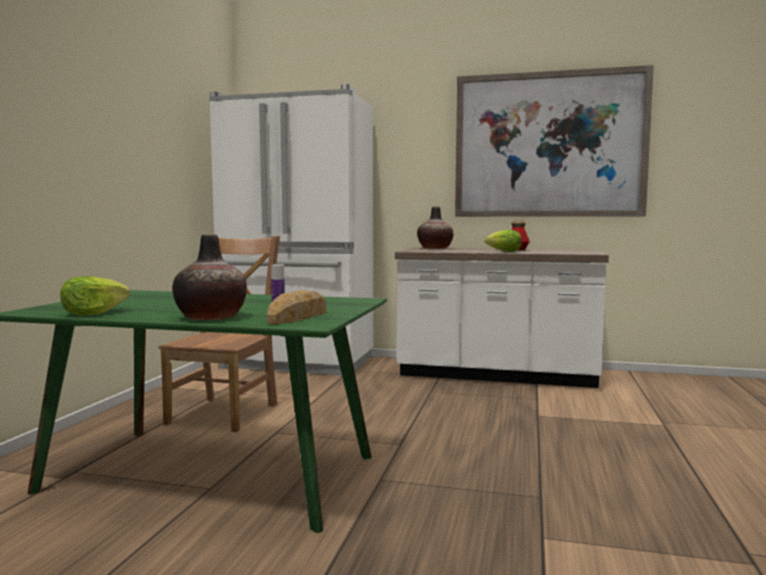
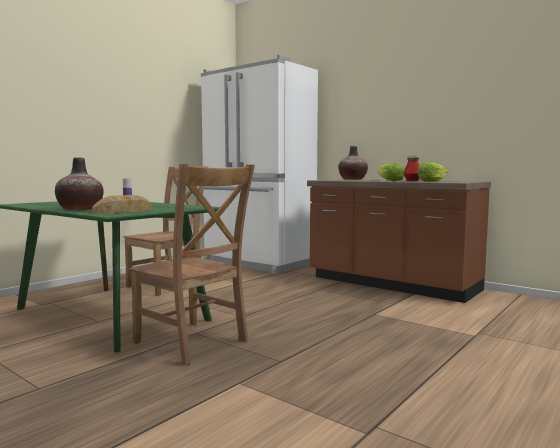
camera: 25 degrees right, 0 degrees up
lettuce [60,276,130,316] -> lettuce moved to [417,162,448,182]
white counter [395,248,609,388] -> brown counter [307,179,491,303]
picture [455,65,654,217] -> none
none -> brown chair [128,164,255,366]

